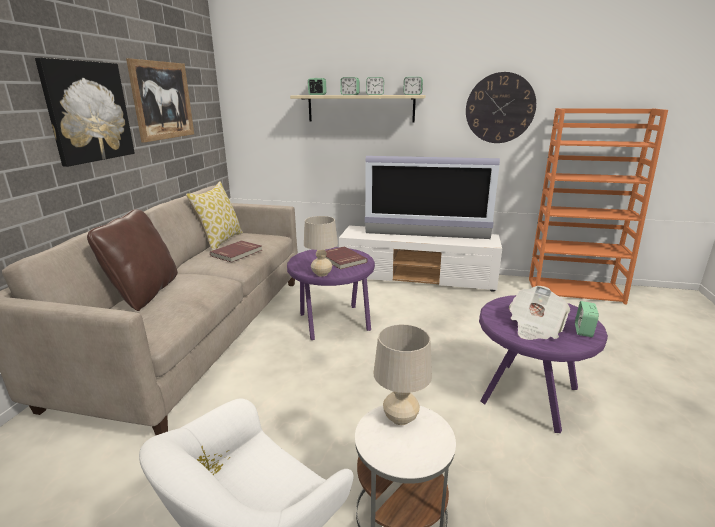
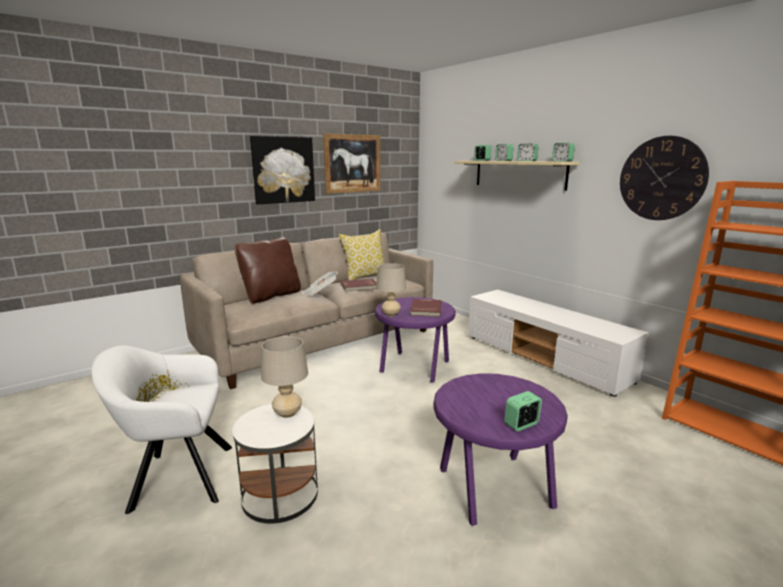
camera: 40 degrees right, 5 degrees down
television [365,156,500,239] -> none
newspaper [509,286,570,340] -> newspaper moved to [302,271,338,296]

